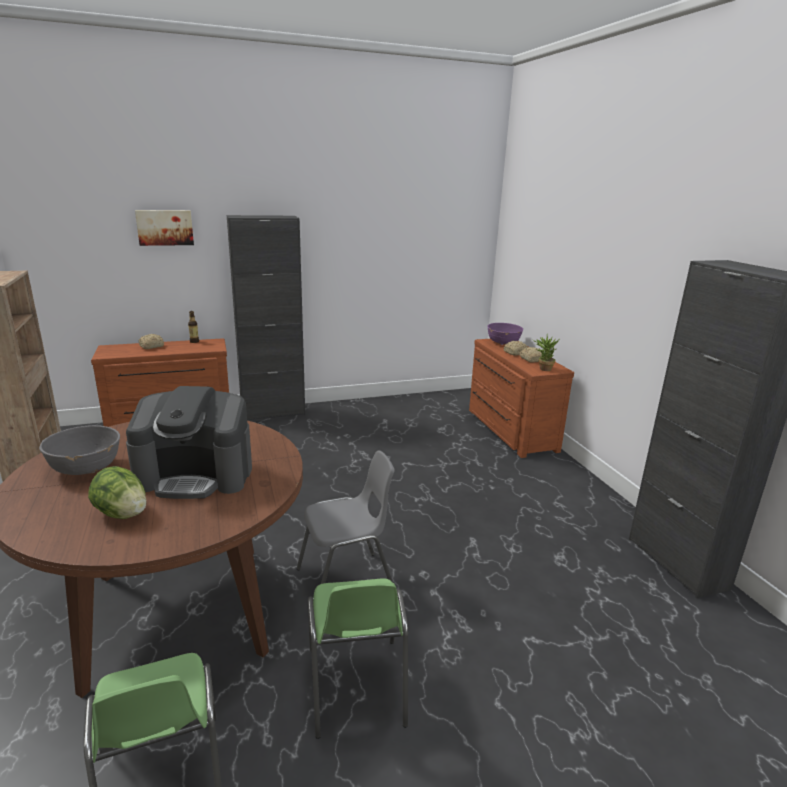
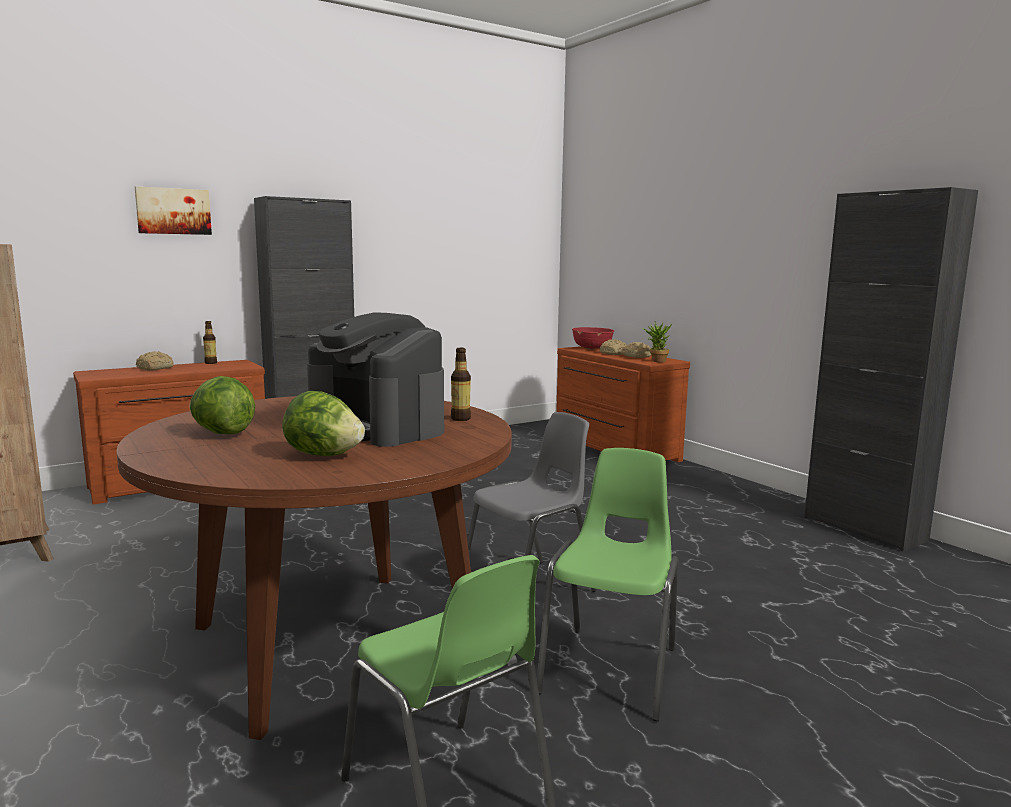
camera: 15 degrees left, 10 degrees down
grey bowl [39,425,120,475] -> lettuce [189,376,255,434]
coffee machine [126,386,252,499] -> coffee machine turned 60 degrees clockwise [307,312,444,447]
green chair [308,579,408,739] -> green chair turned 135 degrees counterclockwise [537,448,678,721]
purple bowl [487,323,523,345] -> red bowl [572,327,614,350]
none -> bottle [451,348,471,421]

